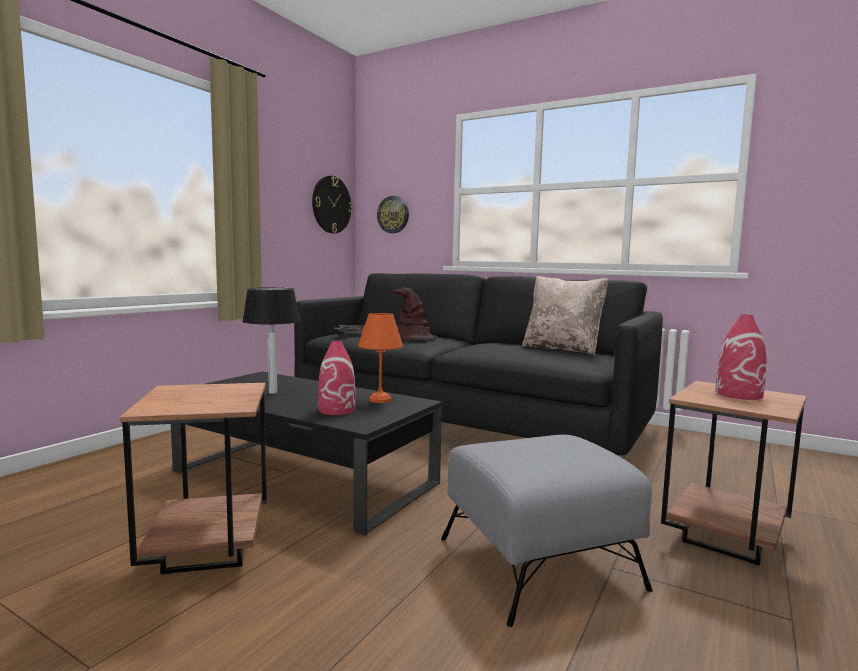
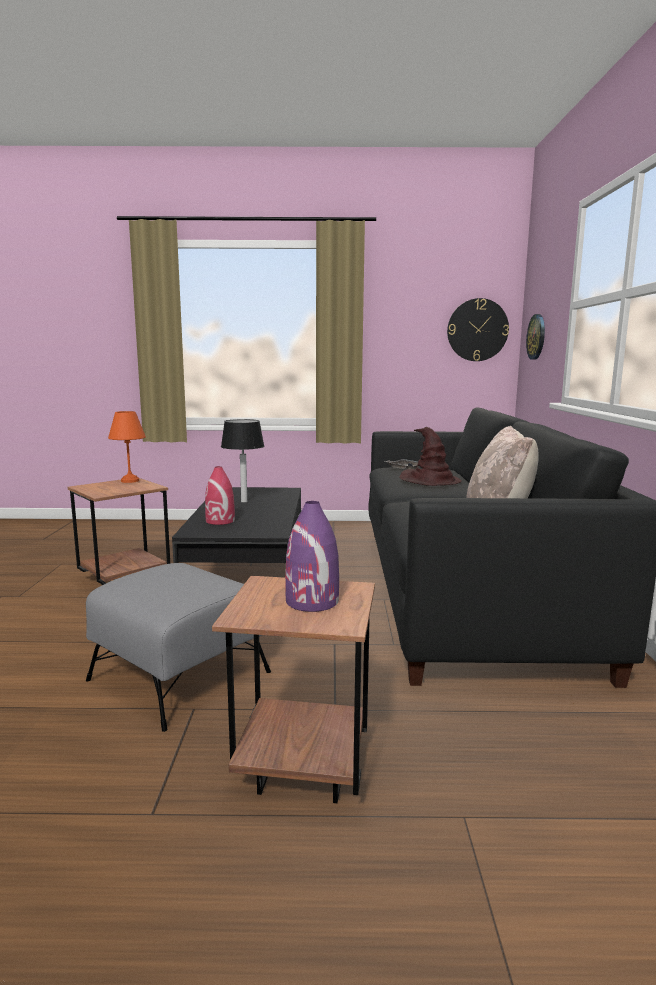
camera: 60 degrees right, 5 degrees up
orange table lamp [358,313,403,403] -> orange table lamp moved to [108,411,146,483]
red vase [715,314,767,400] -> purple vase [285,501,339,612]

